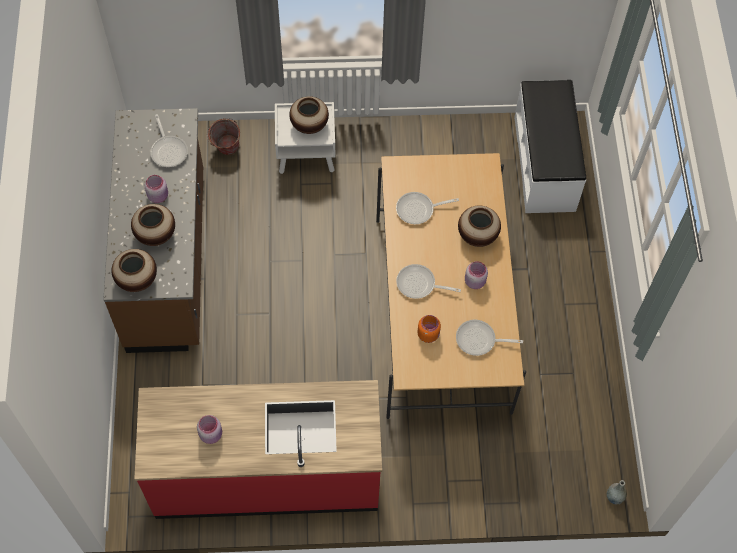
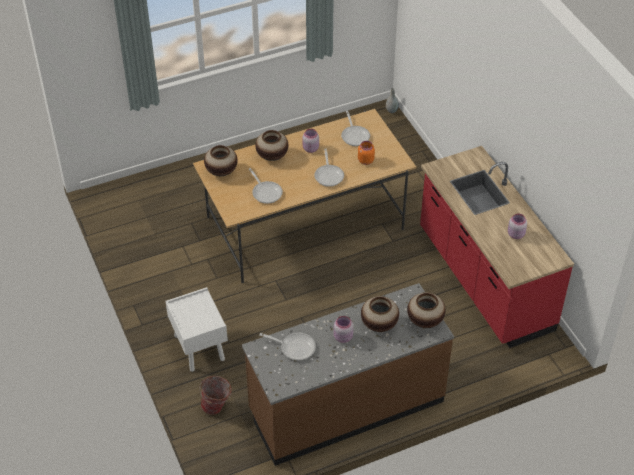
camera: 110 degrees left, 15 degrees down
frying pan [150,114,188,167] -> frying pan turned 60 degrees clockwise [259,332,316,361]
vase [289,96,329,134] -> vase moved to [204,145,238,176]
white bench [514,80,586,213] -> none

